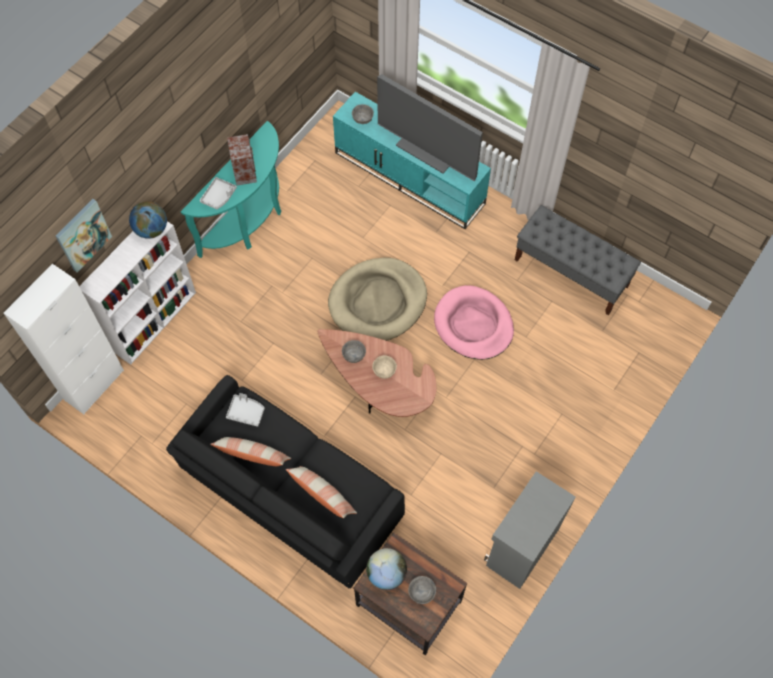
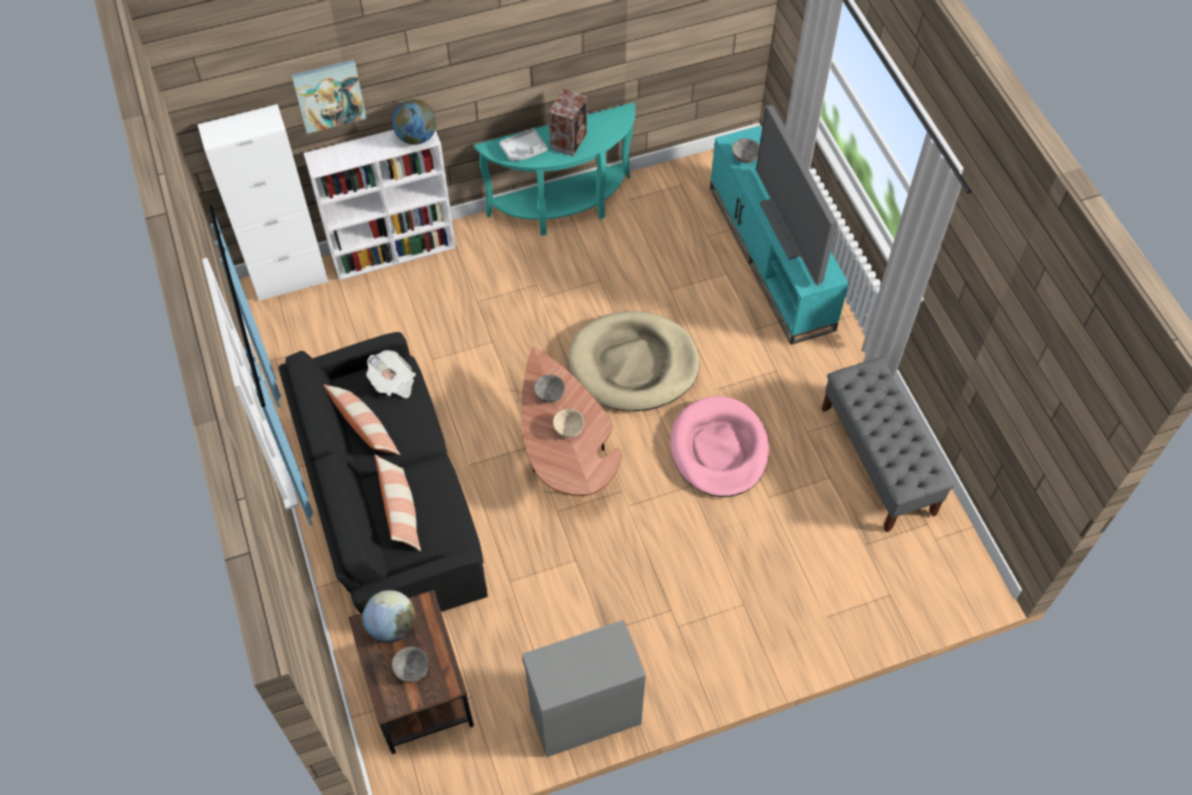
camera: 35 degrees right, 5 degrees down
grey tray [226,393,265,427] -> newspaper [366,350,416,398]

